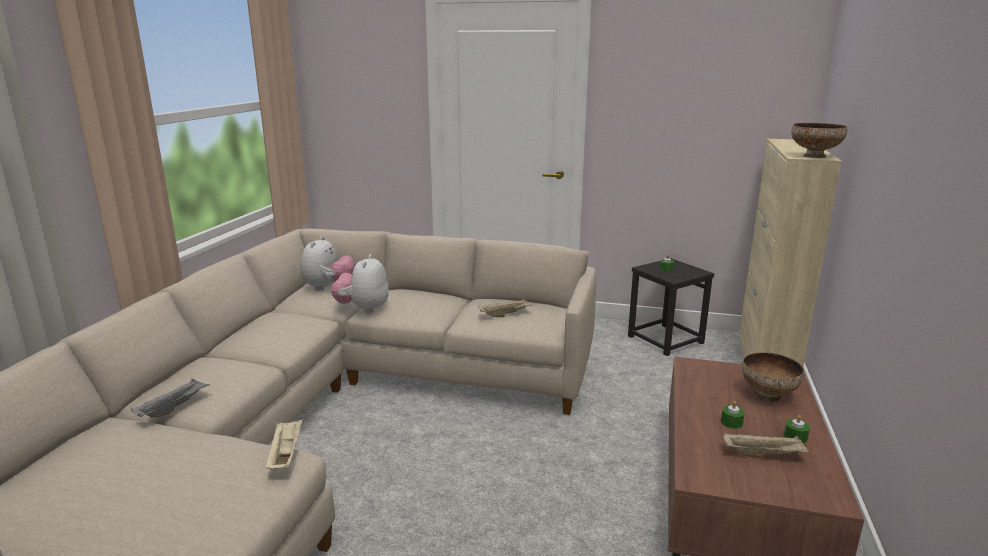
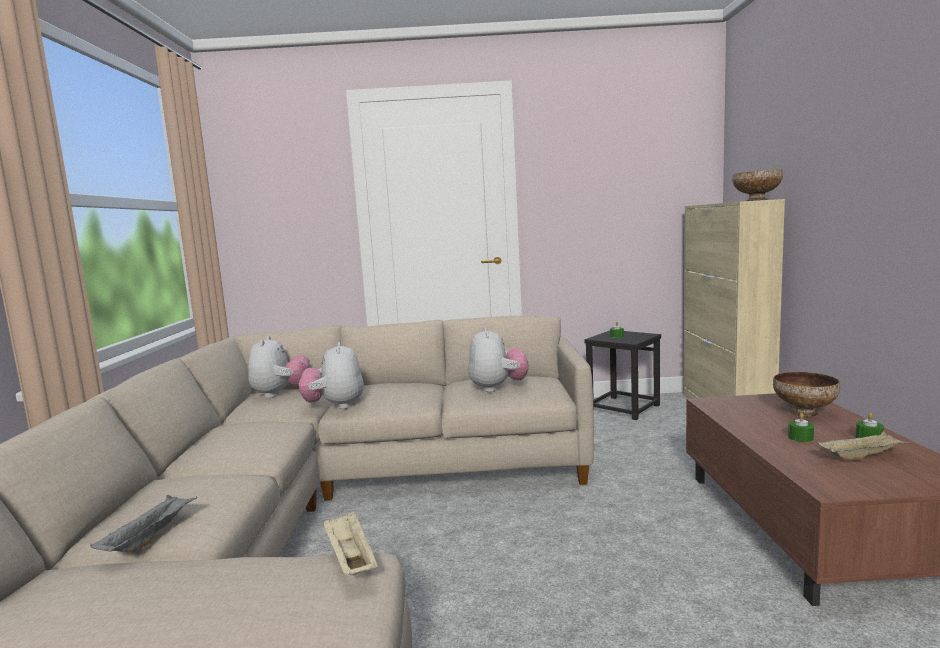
camera: 15 degrees left, 10 degrees down
beige tray [478,298,533,317] -> plush toy [468,327,529,392]

